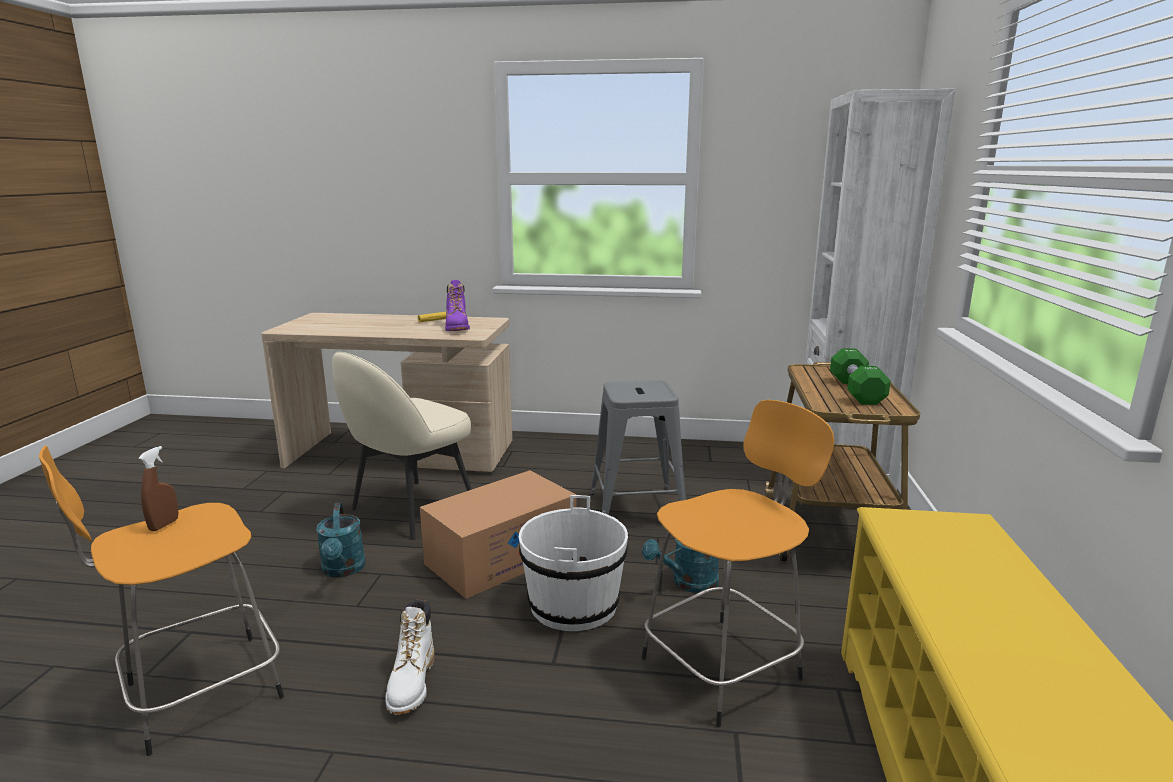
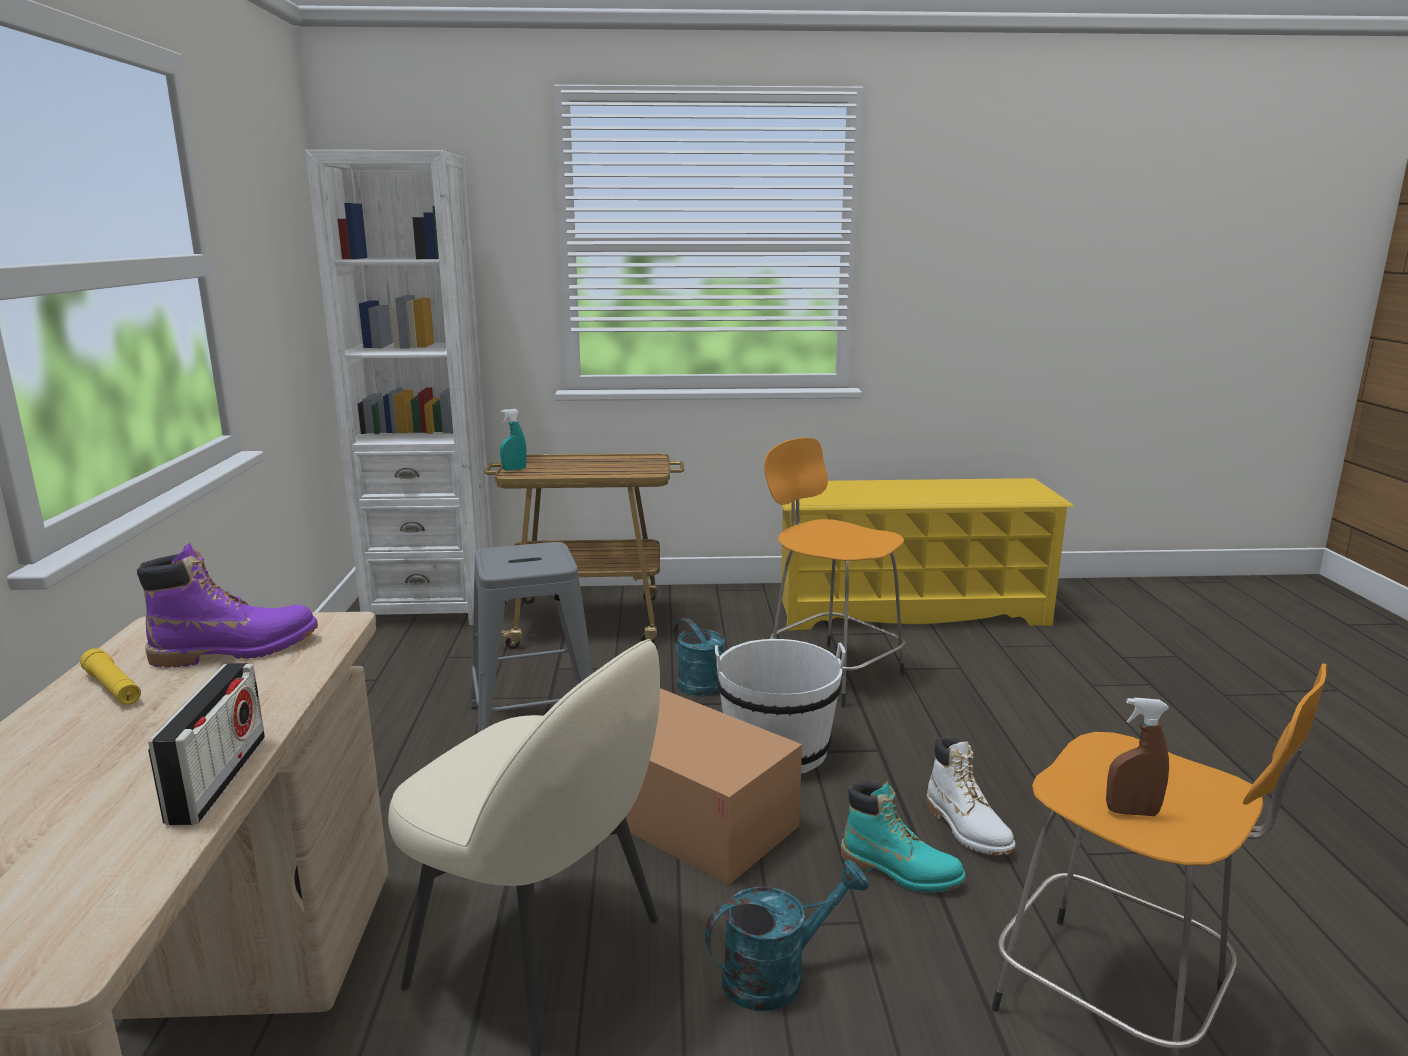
camera: 100 degrees left, 0 degrees up
white boot [385,600,434,715] -> white boot turned 75 degrees clockwise [926,737,1016,855]
green dumbbell [830,348,891,405] -> none
none -> radio [148,663,265,825]
none -> turquoise spray bottle [500,409,527,471]
none -> turquoise boot [841,781,966,893]

